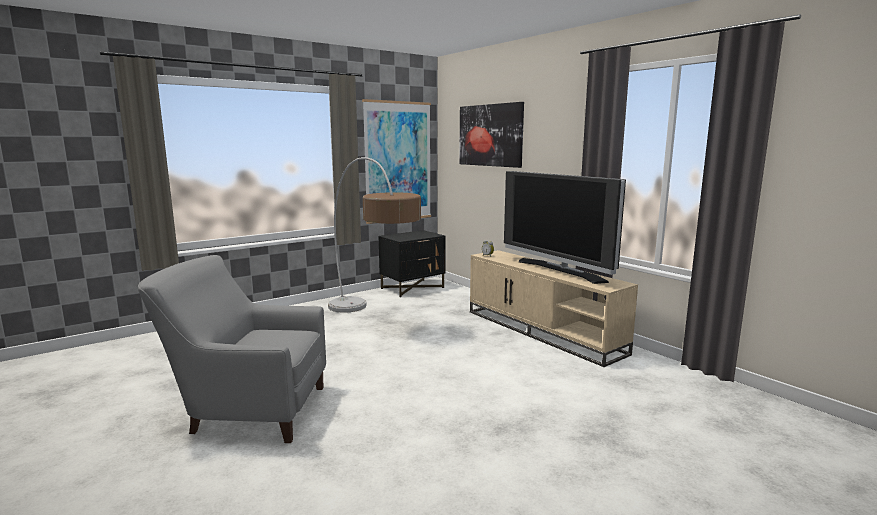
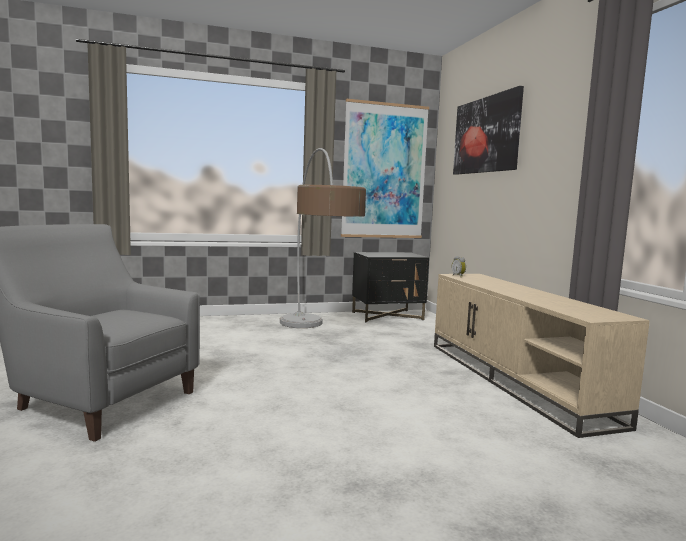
camera: 20 degrees right, 5 degrees down
television [504,171,626,284] -> none

